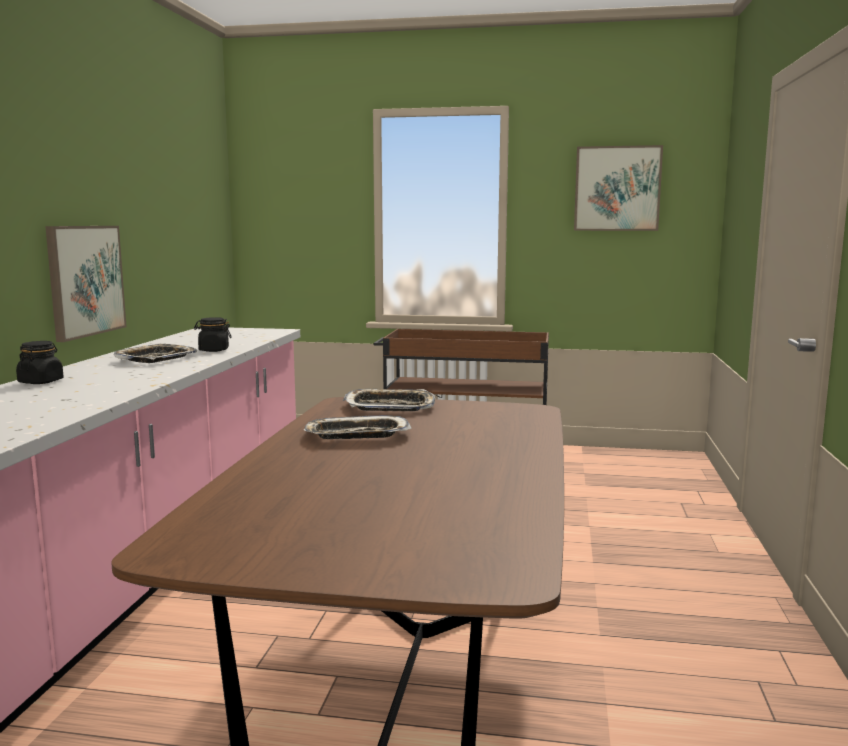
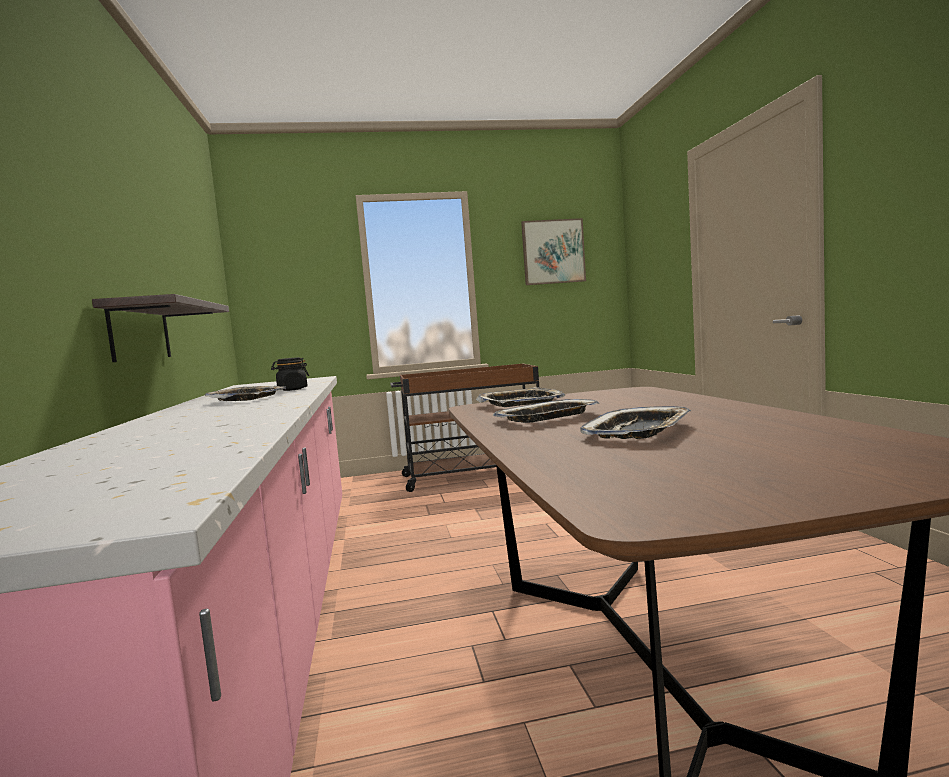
camera: 20 degrees left, 5 degrees down
black jar [16,341,64,384] -> none
picture [45,226,127,342] -> shelf [92,294,229,362]
none -> tray [580,406,691,439]

